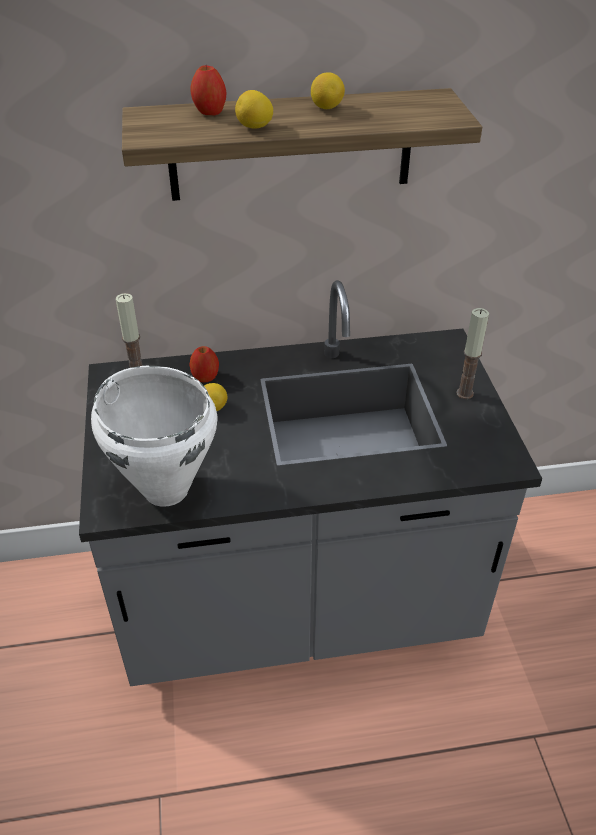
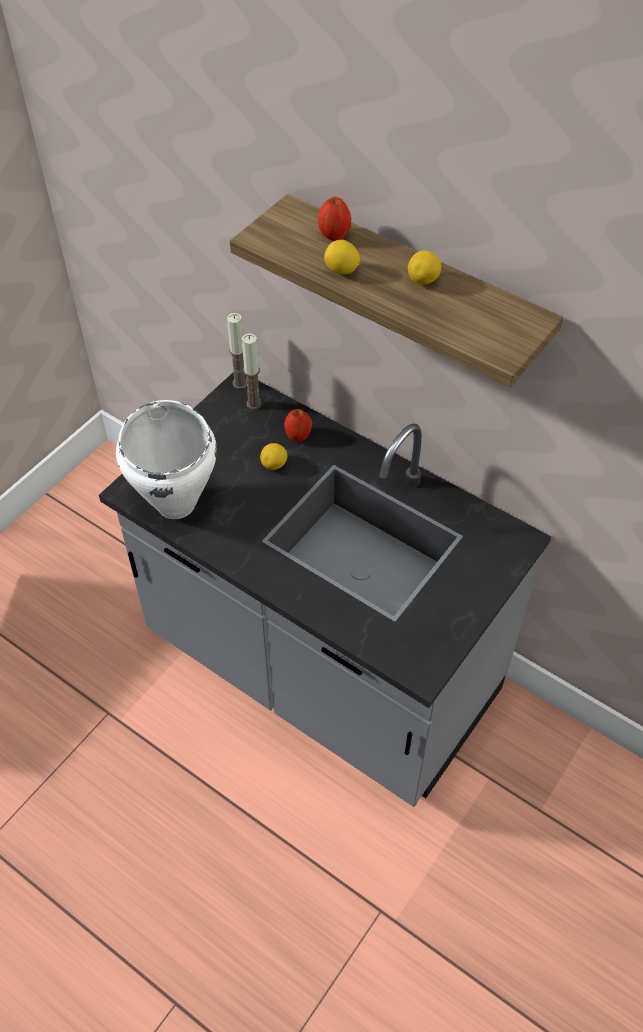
camera: 45 degrees right, 10 degrees up
candle [456,308,489,399] -> candle moved to [227,313,247,389]

